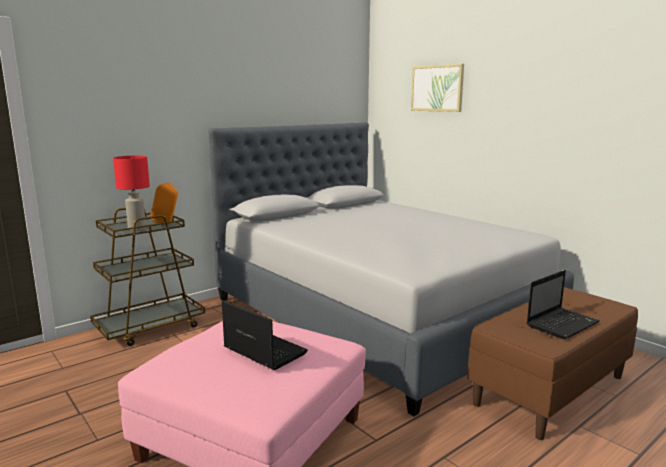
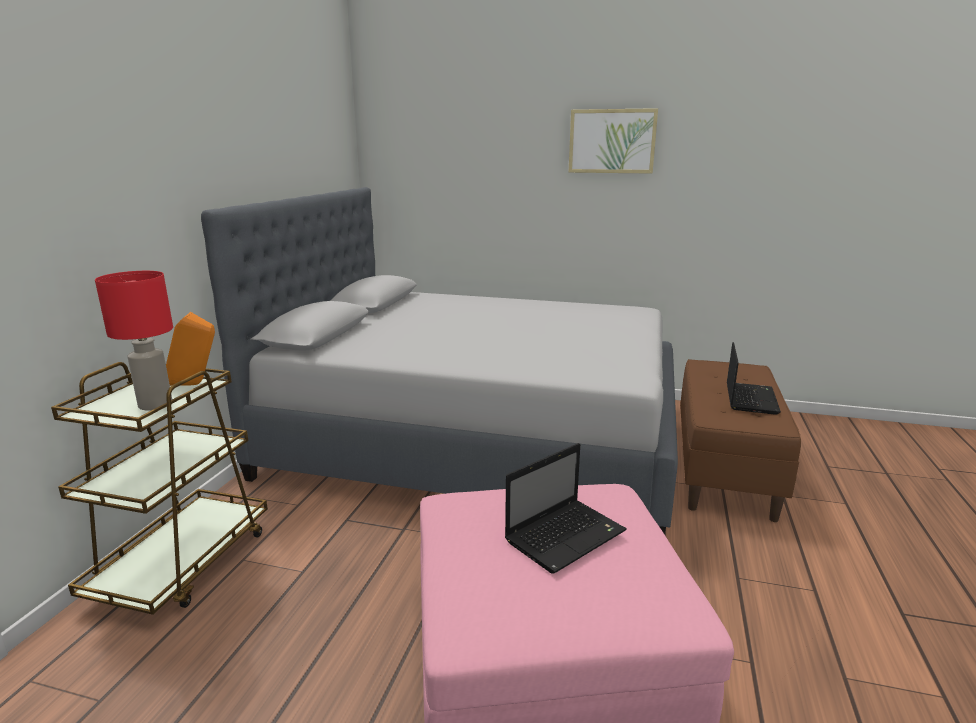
camera: 35 degrees left, 5 degrees up
laptop [222,300,308,370] -> laptop turned 135 degrees clockwise [505,443,627,574]
picture [411,64,464,112] -> picture moved to [569,108,658,174]

